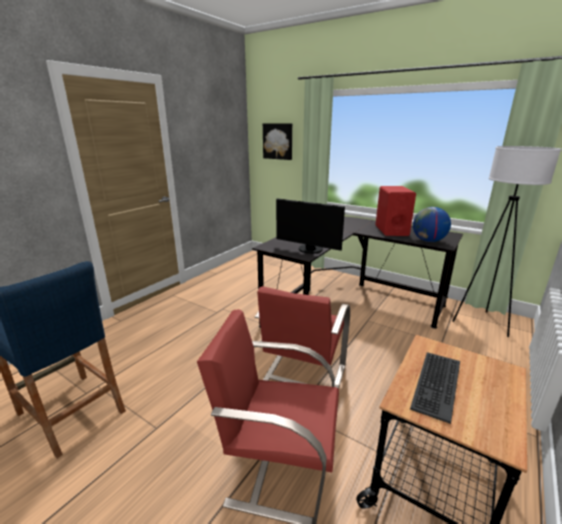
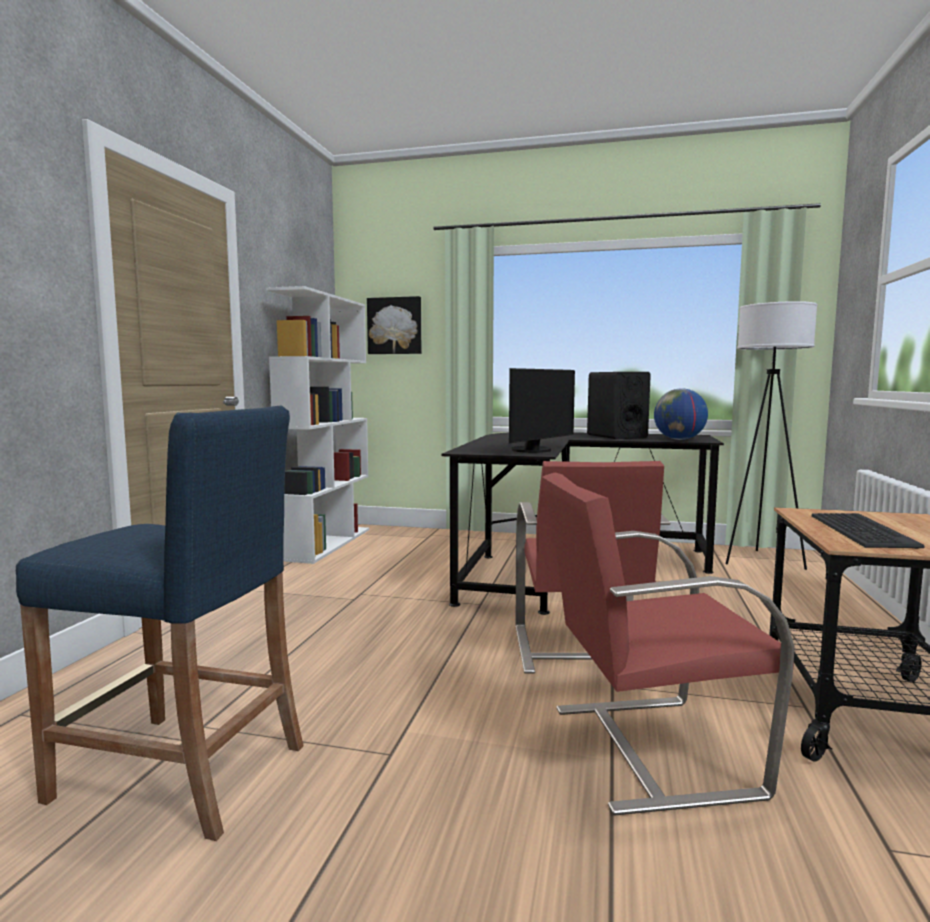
camera: 20 degrees left, 15 degrees down
monitor [276,198,345,254] -> monitor turned 60 degrees counterclockwise [509,368,575,453]
red speaker [375,186,416,236] -> black speaker [587,372,651,439]
none -> white bookcase [266,286,370,564]

